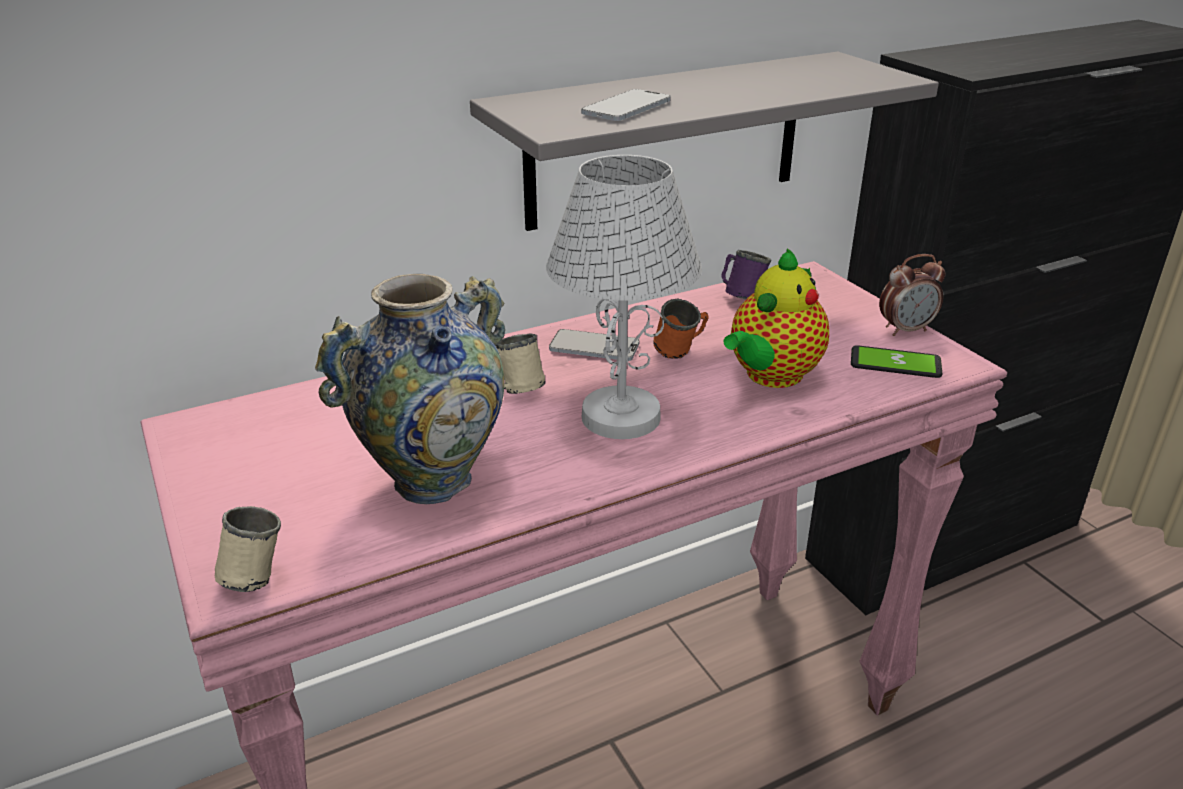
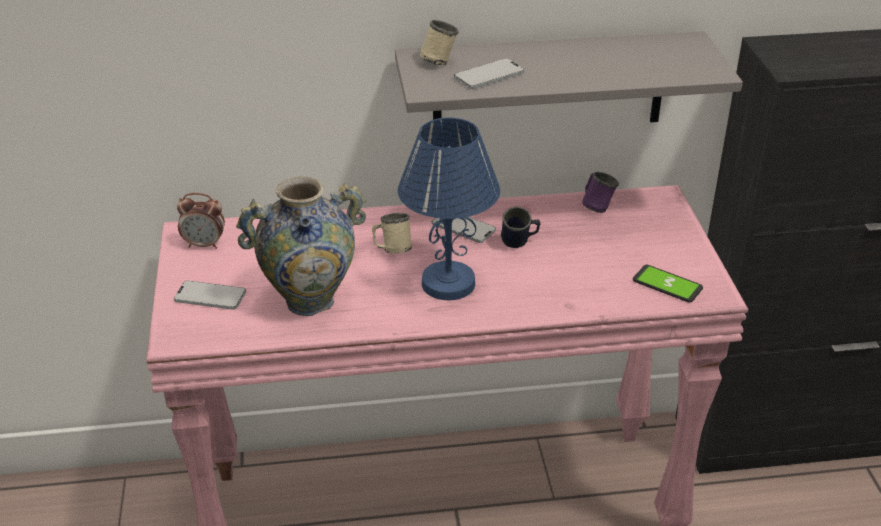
camera: 20 degrees right, 5 degrees up
beige mug [215,506,281,592] -> beige mug moved to [420,20,459,65]
white table lamp [546,155,702,439] -> blue table lamp [398,118,500,300]
orange mug [654,299,709,359] -> blue mug [501,206,541,248]
teapot [724,248,829,388] -> none
alarm clock [879,254,945,336] -> alarm clock moved to [177,193,225,249]
none -> phone [174,280,246,310]

